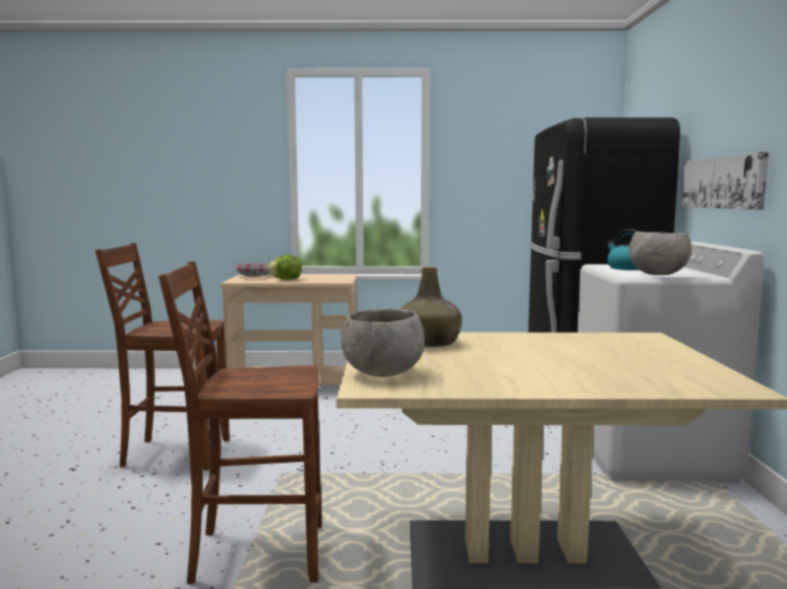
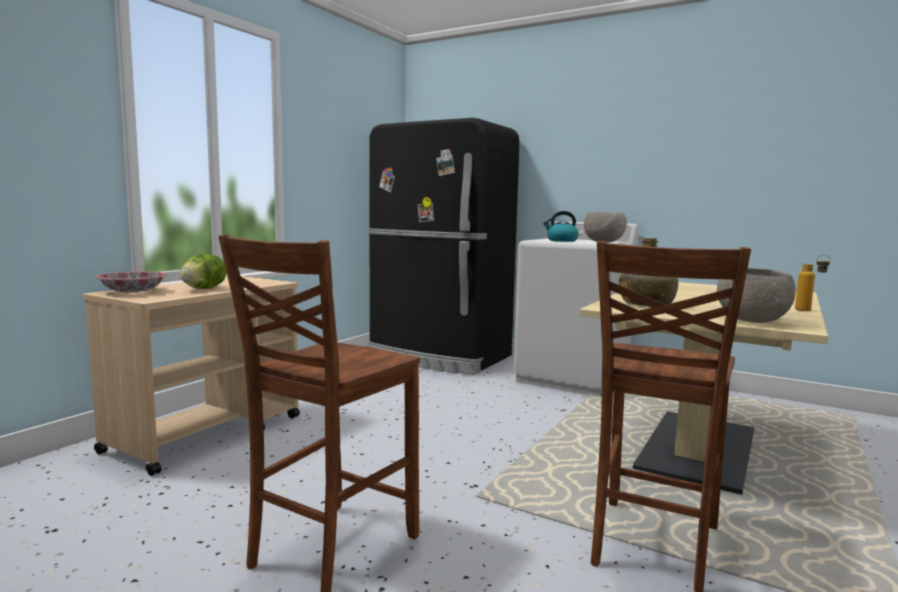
camera: 60 degrees left, 0 degrees up
picture [681,152,769,210] -> none
none -> bottle [795,255,831,311]

